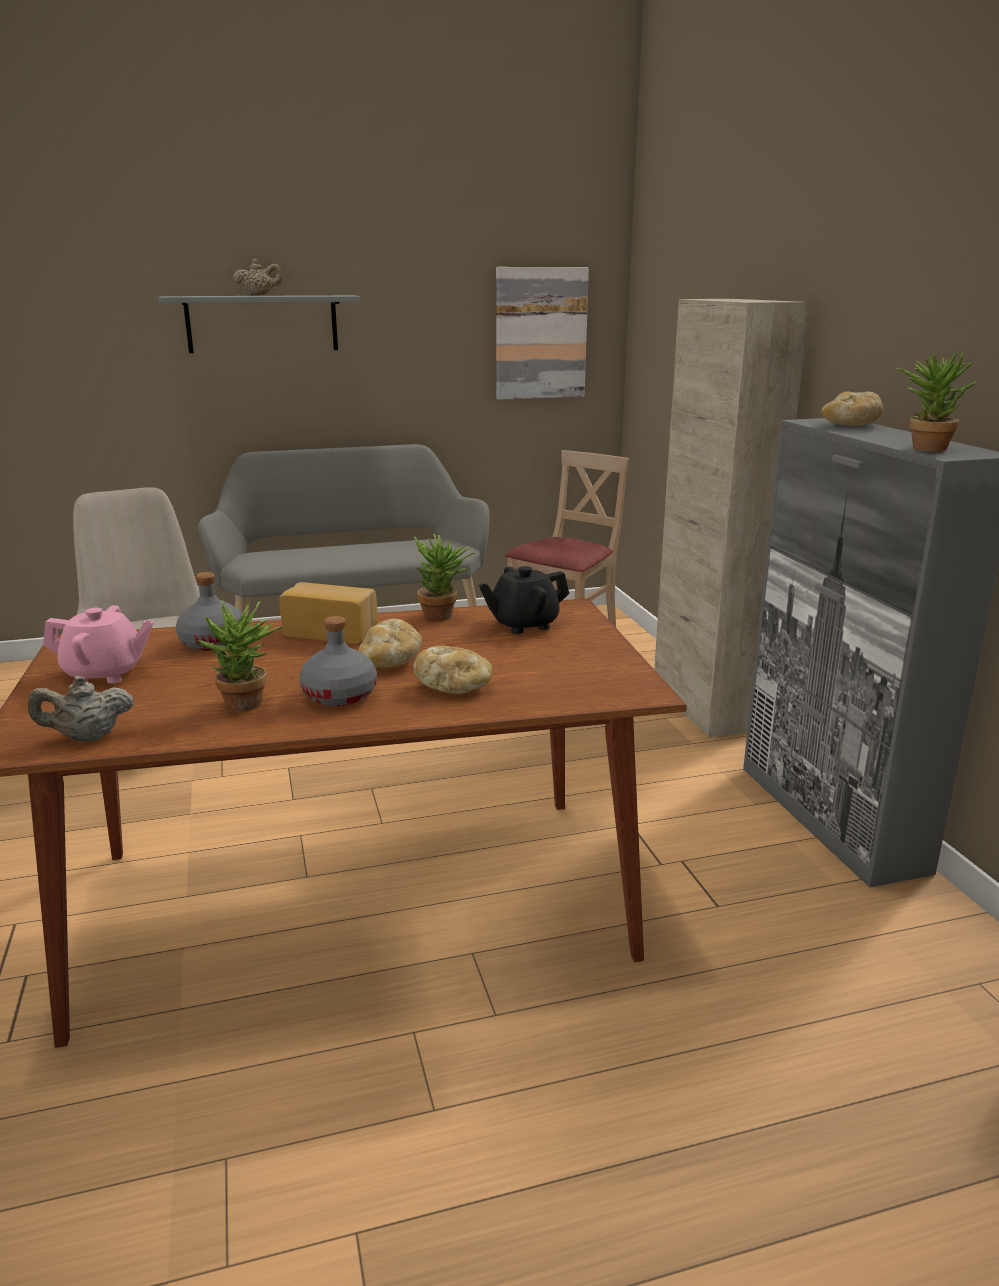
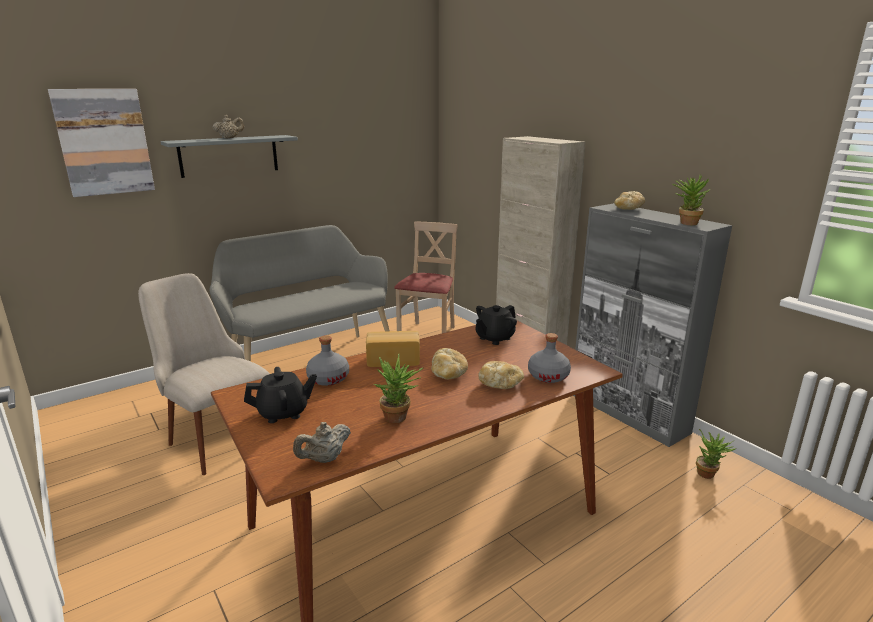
camera: 20 degrees left, 0 degrees up
pink teapot [43,605,154,684] -> black teapot [244,367,317,423]
grey bottle [299,616,377,706] -> grey bottle moved to [528,333,571,383]
potted plant [414,533,476,621] -> potted plant moved to [696,429,736,479]
picture [496,267,589,400] -> picture moved to [48,89,155,197]

